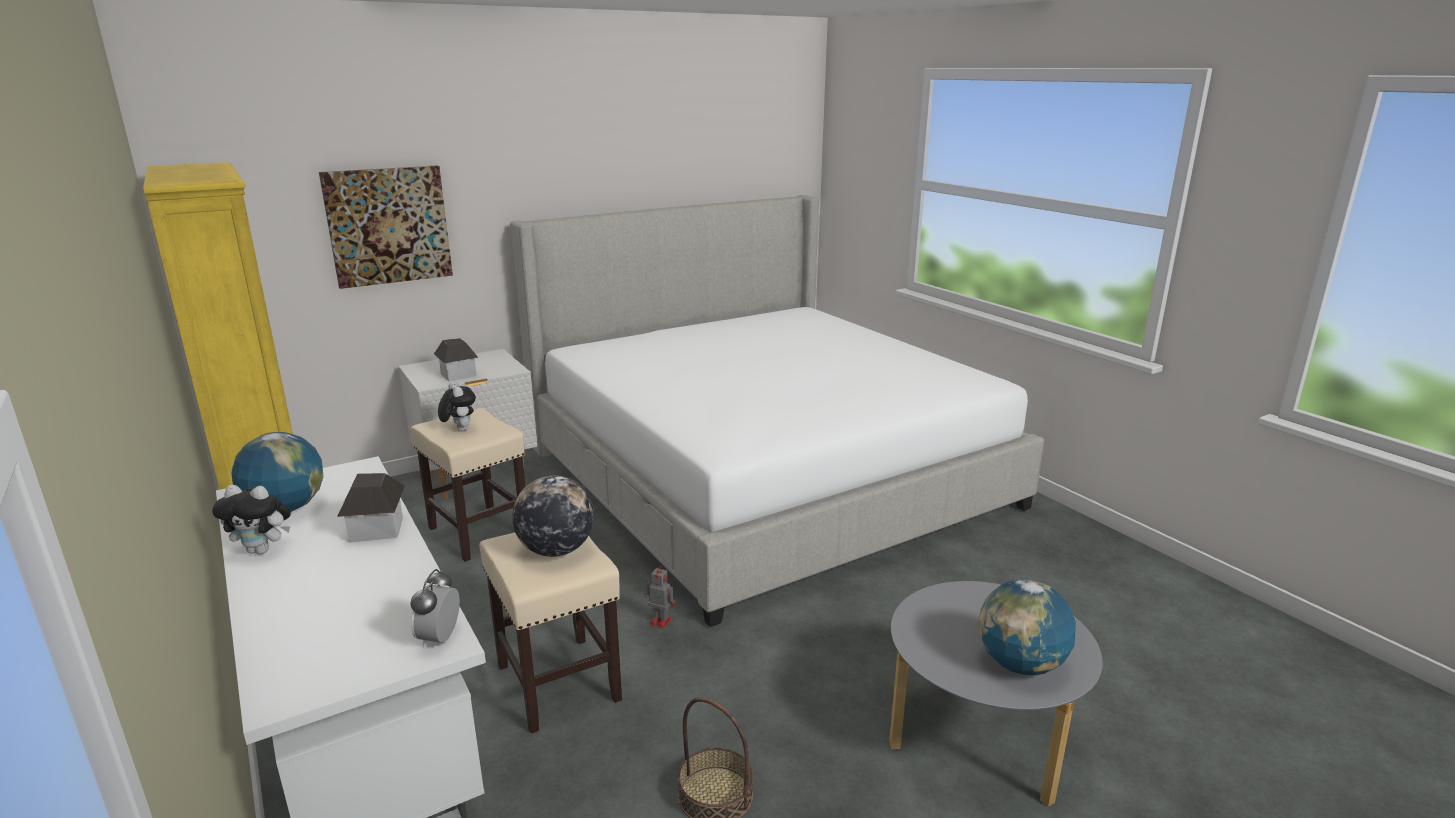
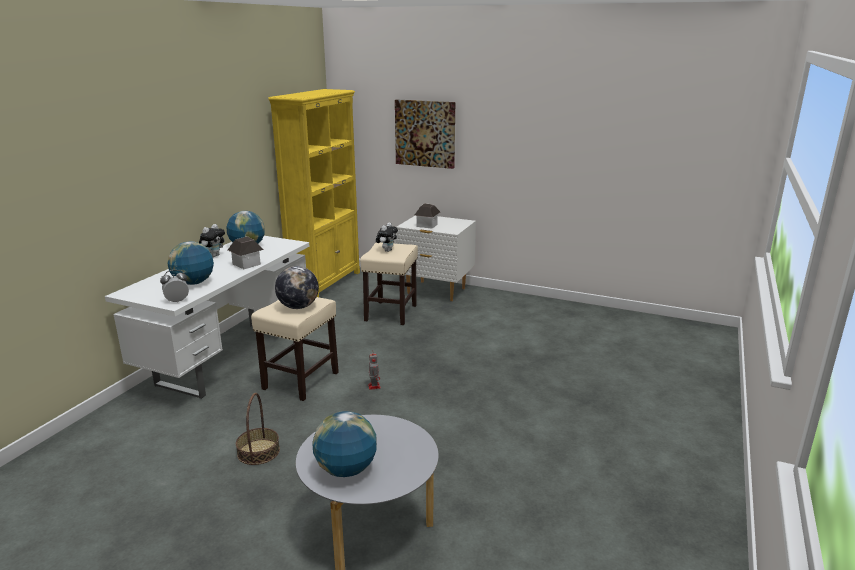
camera: 55 degrees right, 0 degrees up
plush toy [212,485,291,554] -> plush toy turned 120 degrees counterclockwise [199,224,225,257]
bed [510,195,1044,627] -> none
none -> globe [167,241,214,285]

